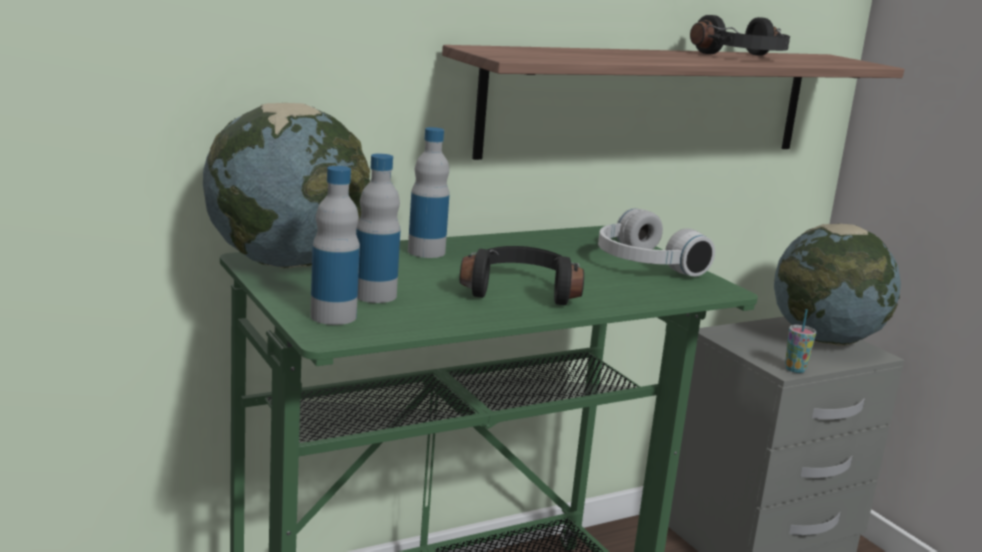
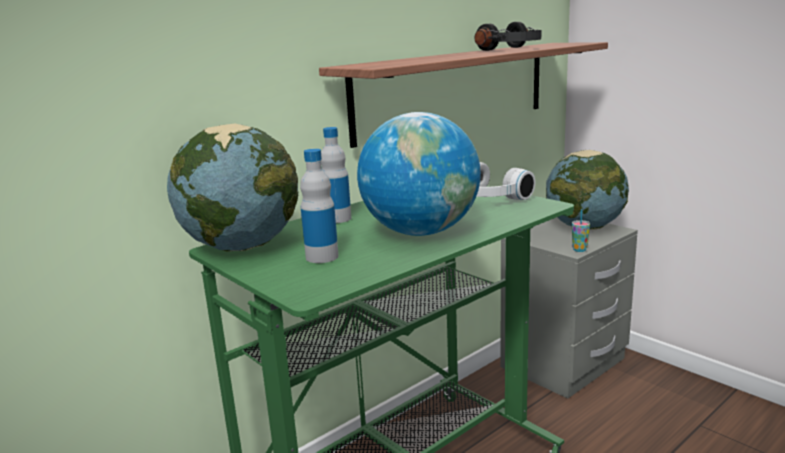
camera: 10 degrees left, 0 degrees up
bottle [310,166,360,325] -> none
black headphones [460,246,584,305] -> globe [357,112,481,236]

